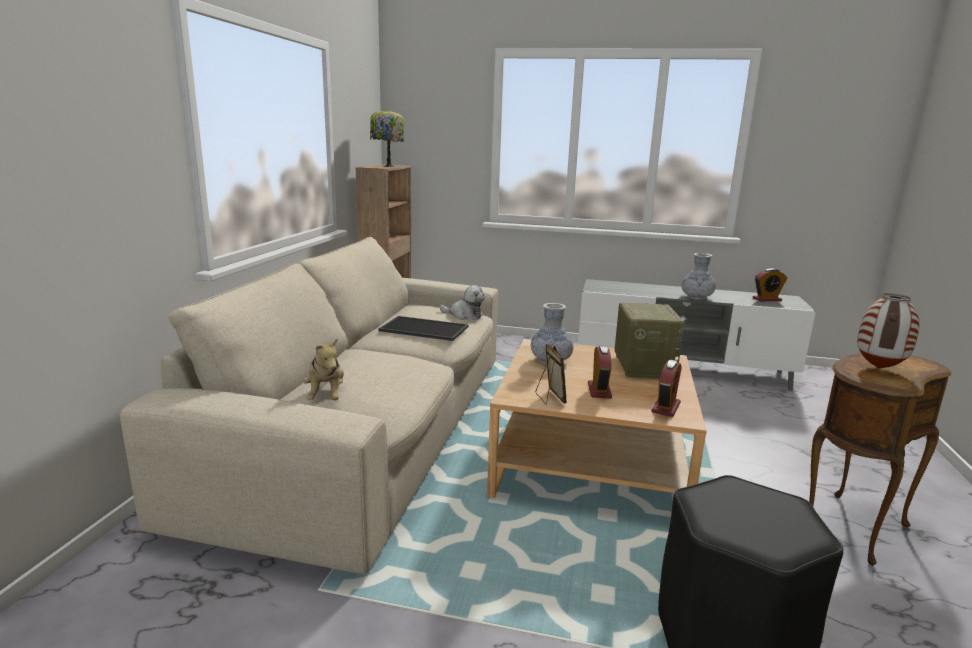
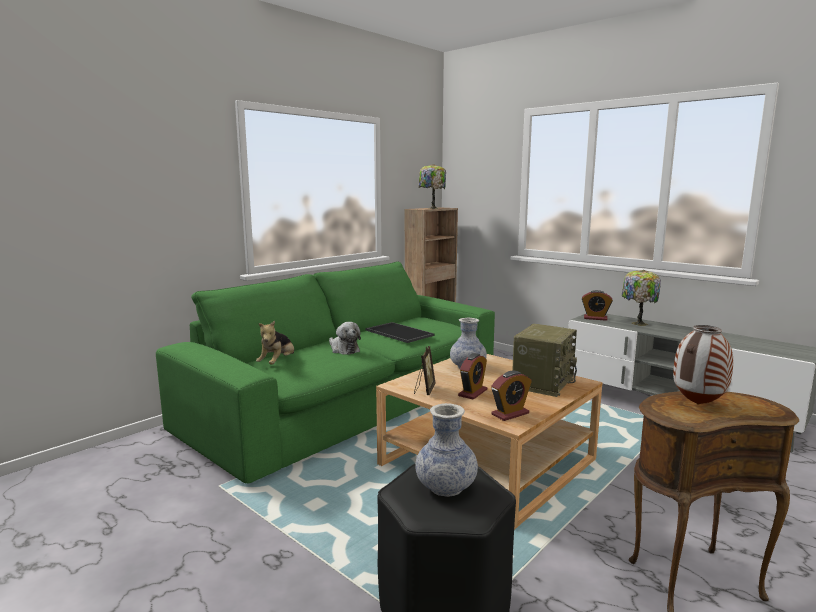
camera: 30 degrees right, 5 degrees down
beige sofa [120,237,498,574] -> green sofa [156,262,495,484]
plush toy [440,285,485,320] -> plush toy moved to [329,322,361,355]
vase [682,253,716,300] -> vase moved to [415,403,478,497]
alarm clock [753,268,788,302] -> alarm clock moved to [582,290,613,321]
none -> table lamp [622,270,661,326]

